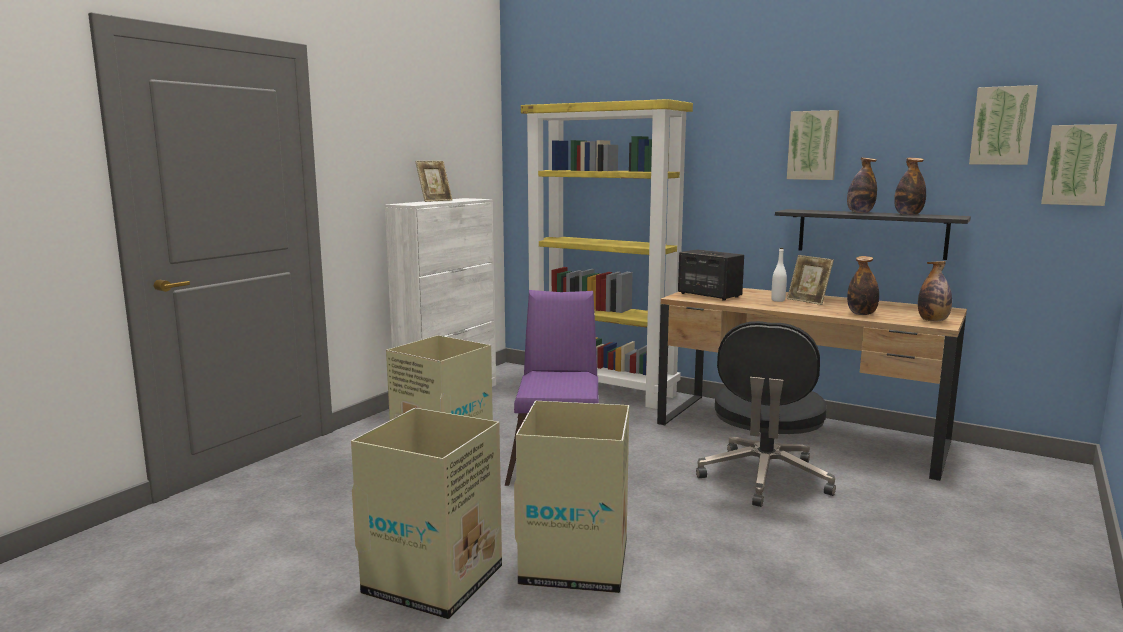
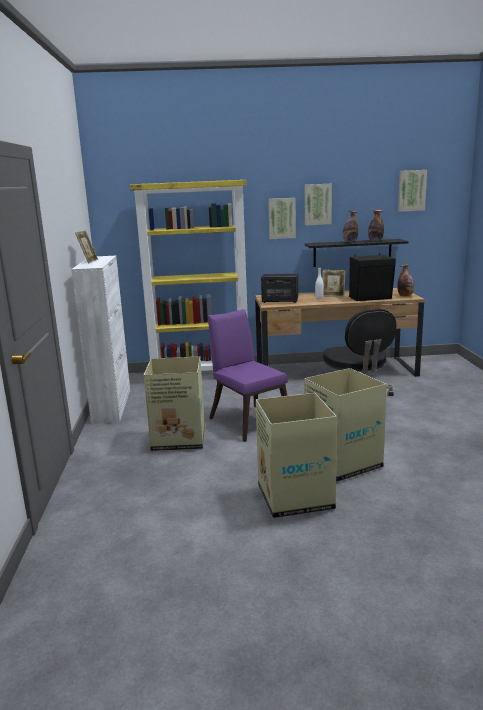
camera: 35 degrees left, 5 degrees up
bottle [847,256,879,315] -> black speaker [349,253,396,301]
picture [1041,124,1117,206] -> picture moved to [268,198,296,239]

